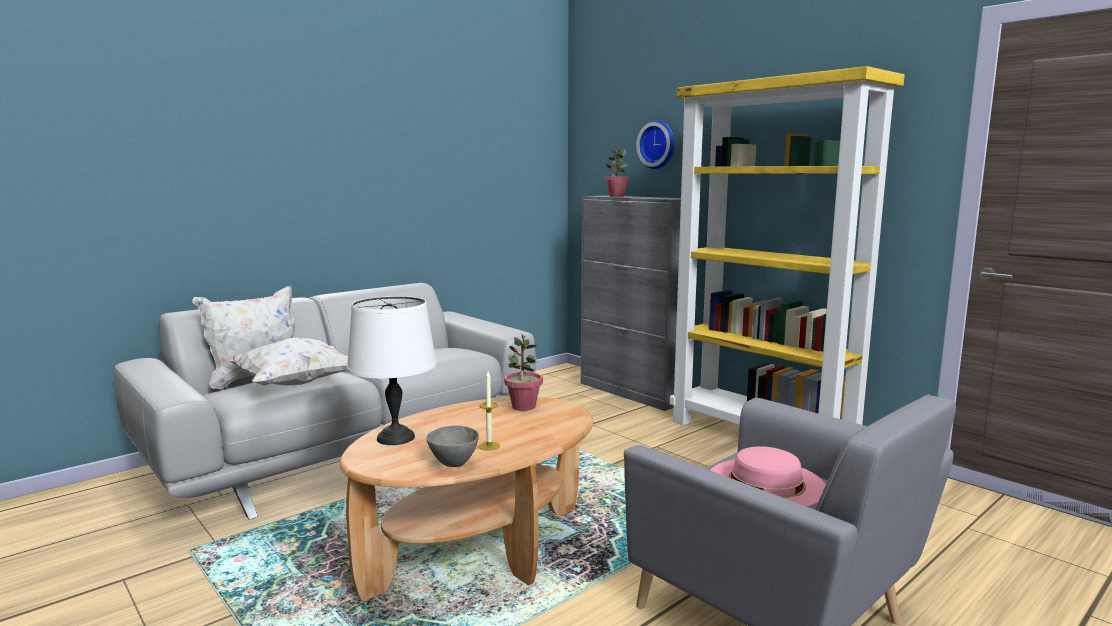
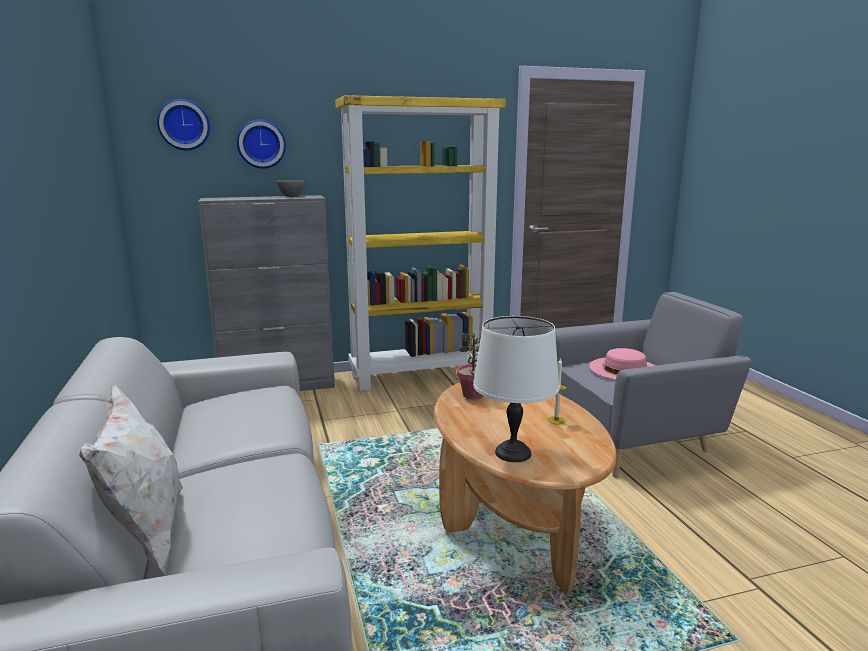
camera: 65 degrees left, 5 degrees up
white pillow [227,338,348,385] -> none
grey bowl [426,426,479,467] -> grey bowl moved to [276,180,305,197]
potted plant [605,148,629,197] -> none
none -> wall clock [157,99,210,150]

